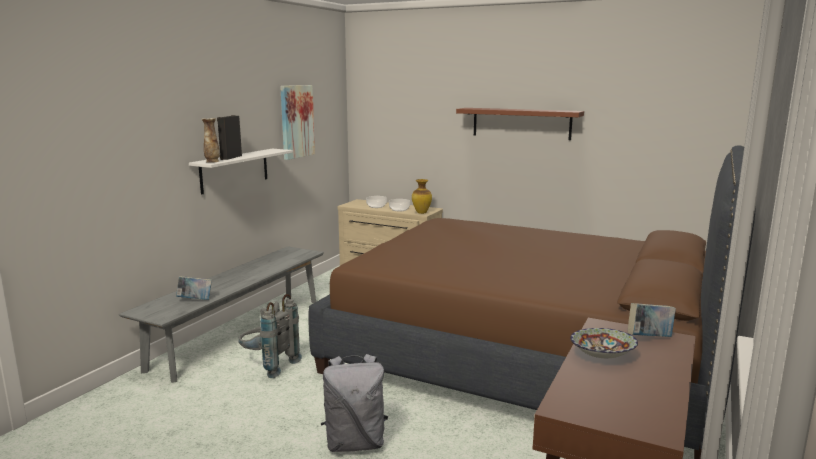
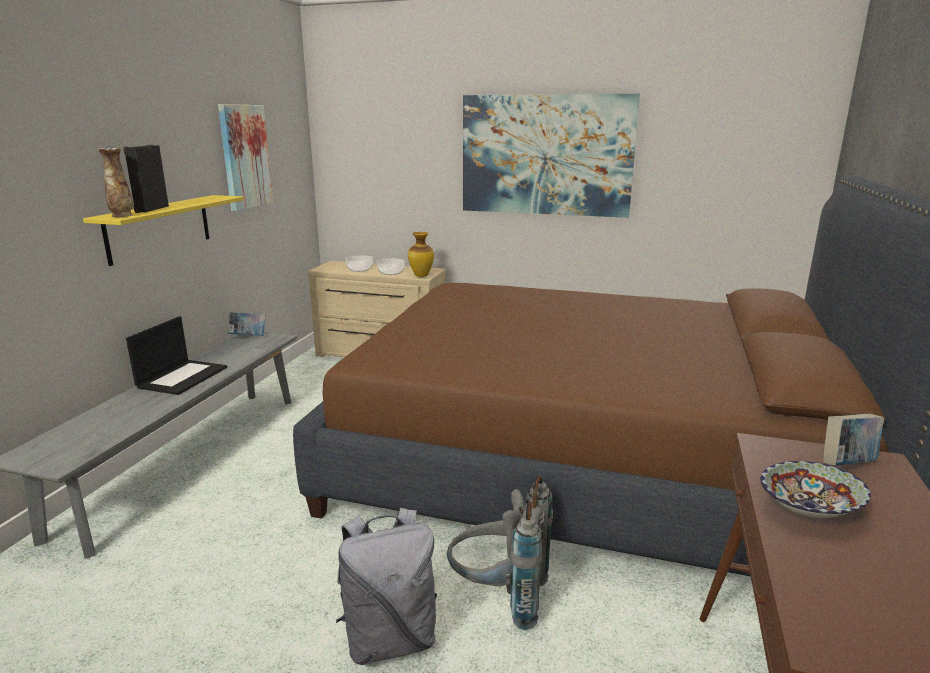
camera: 10 degrees left, 5 degrees up
book [176,276,212,300] -> book moved to [228,312,266,336]
white shelf [189,149,293,194] -> yellow shelf [83,195,244,266]
grey backpack [238,294,302,378] -> grey backpack moved to [447,476,553,630]
brown shelf [456,108,584,140] -> picture [463,94,640,218]
none -> laptop [126,316,227,395]

